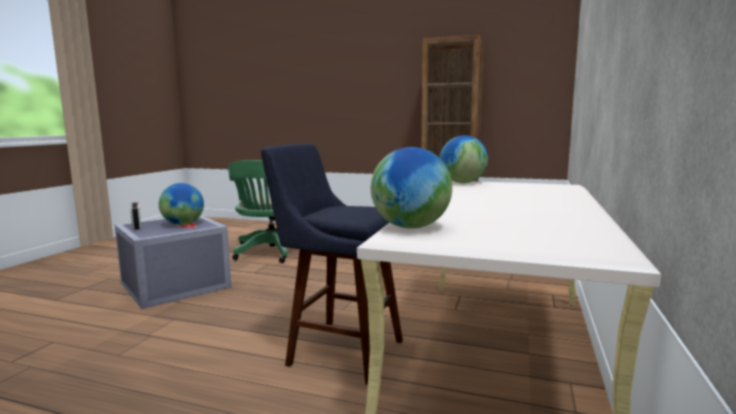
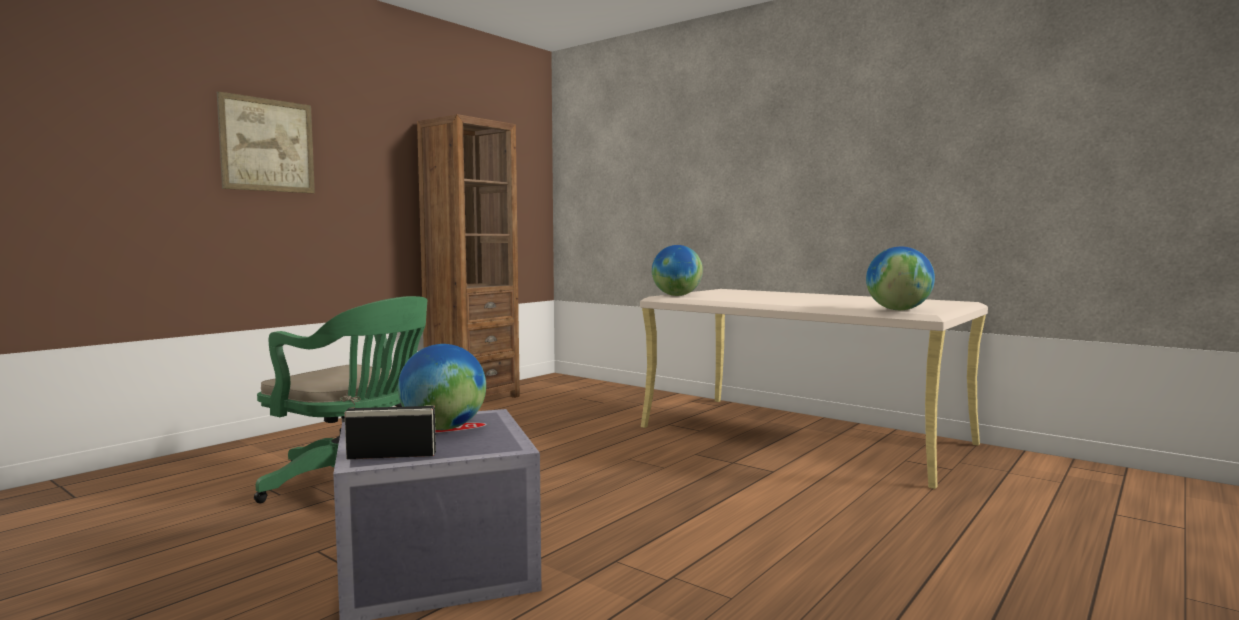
camera: 70 degrees left, 5 degrees down
blue stool [261,143,403,385] -> none
none -> picture [217,91,315,193]

